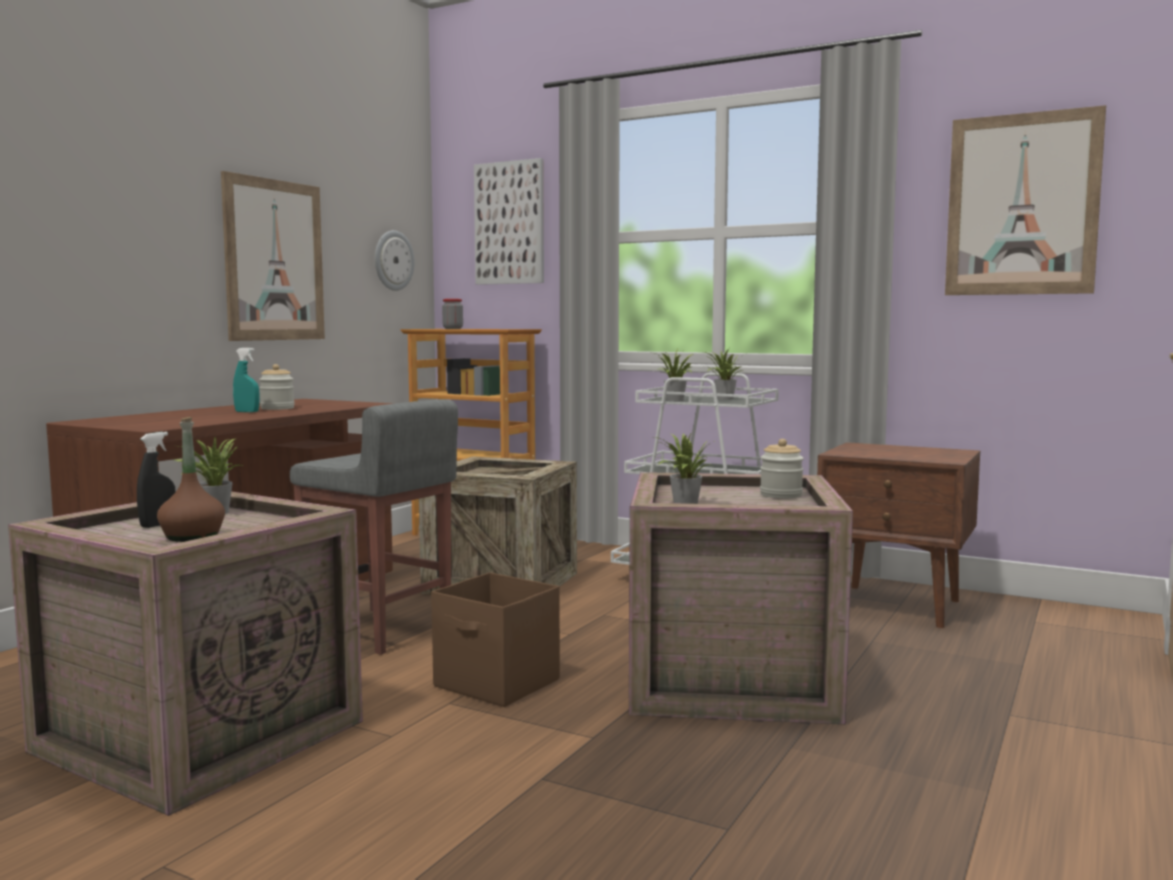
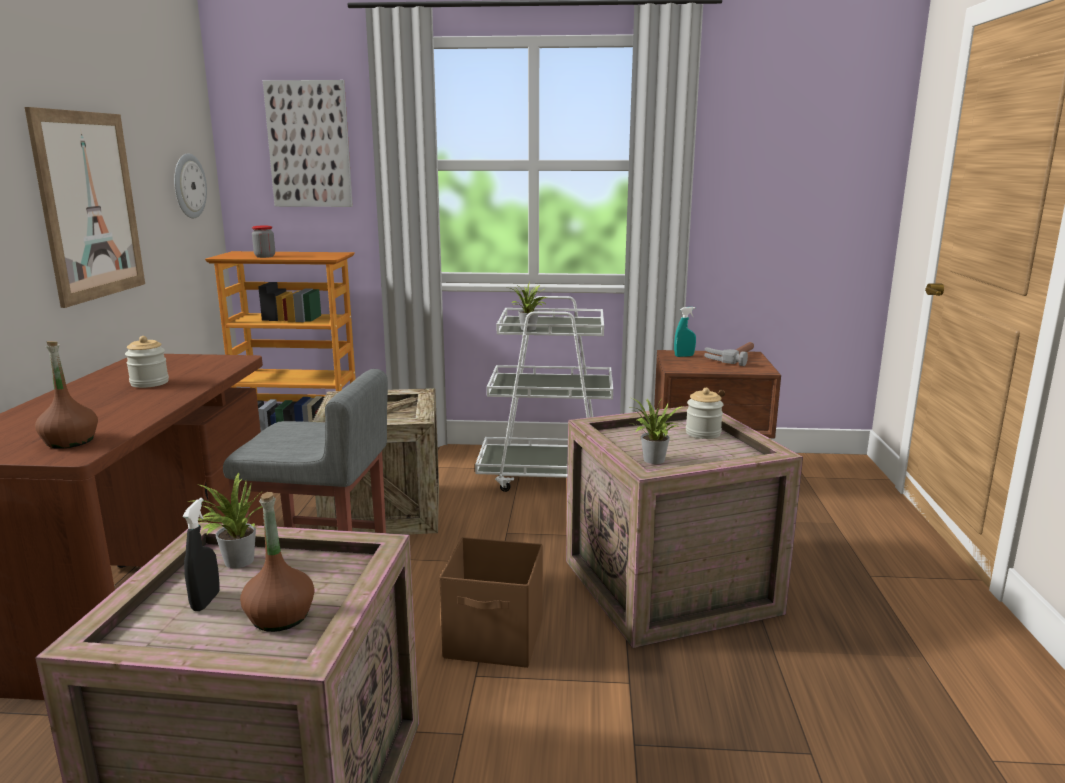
camera: 25 degrees left, 10 degrees up
turquoise spray bottle [233,348,260,412] -> turquoise spray bottle moved to [674,307,696,357]
potted plant [703,349,744,400] -> none
picture [945,105,1106,295] -> none
none -> brown bottle [35,341,98,449]
none -> hammer [704,342,754,366]

